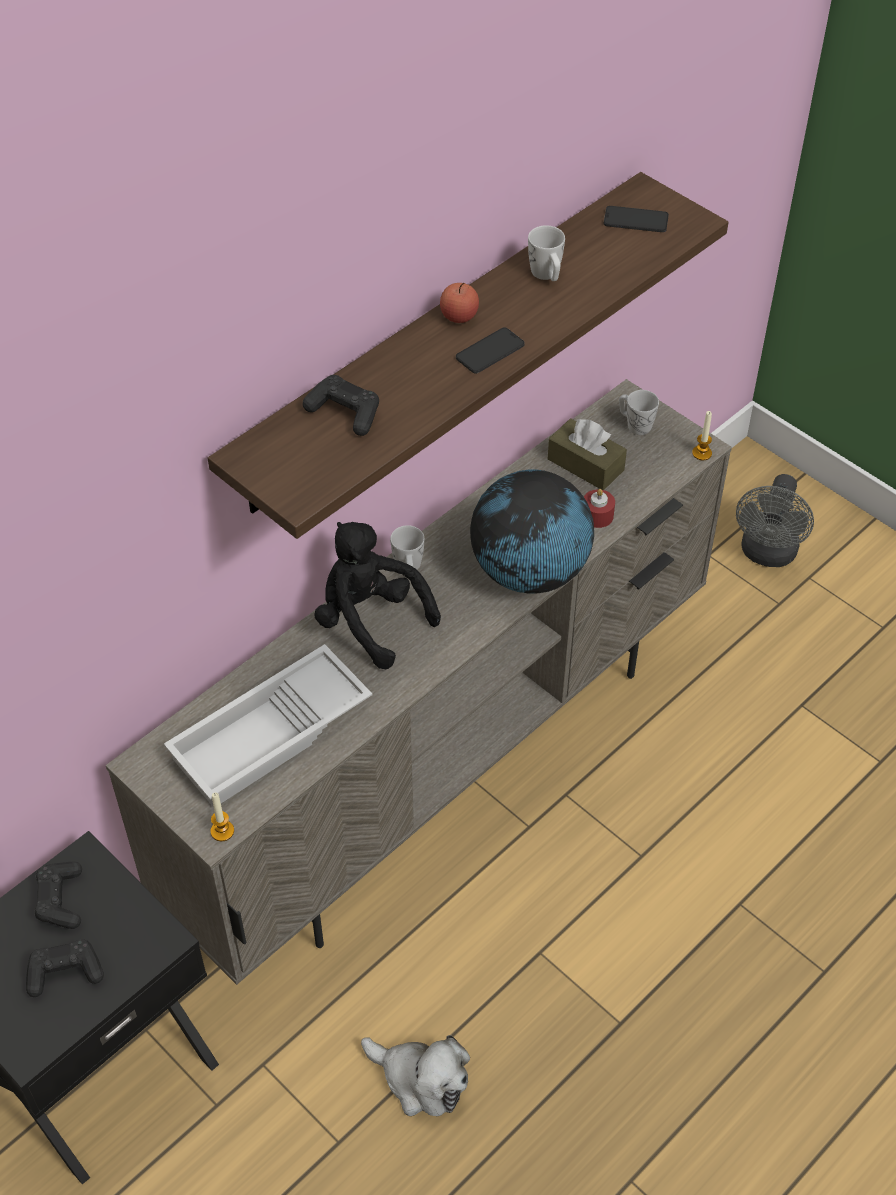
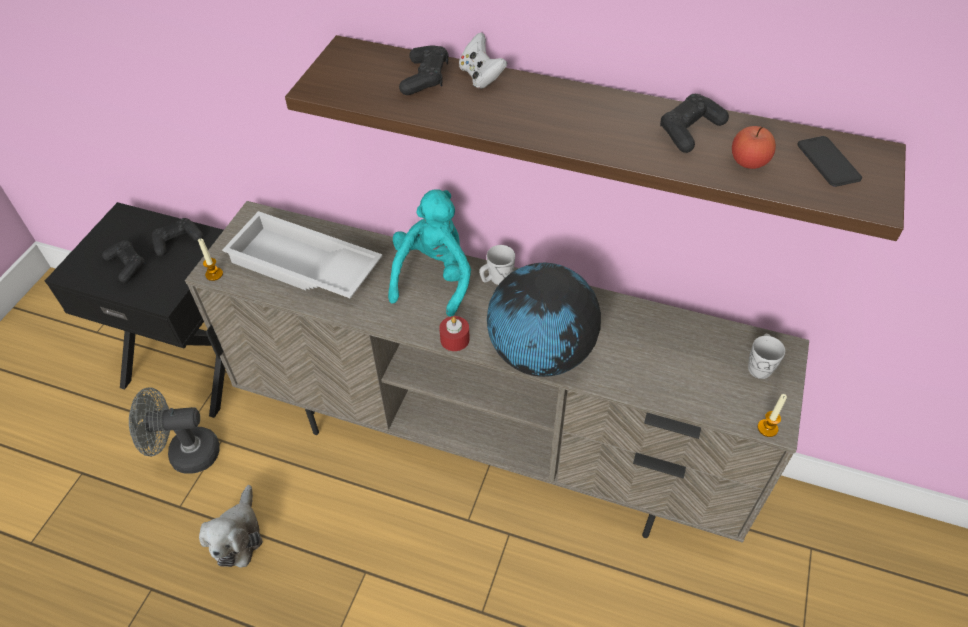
camera: 65 degrees right, 0 degrees up
black plush toy [314,522,441,669] -> turquoise plush toy [388,189,471,317]
apple [440,283,479,323] -> apple moved to [732,126,776,169]
phone [456,328,525,373] -> none
white mug [528,225,565,281] -> black game controller [660,94,729,153]
brown tissue box [548,418,627,490] -> none
red candle [584,489,615,528] -> red candle moved to [439,316,470,351]
grey fan [736,474,814,567] -> grey fan moved to [129,387,220,474]
none -> white game controller [459,32,507,89]

